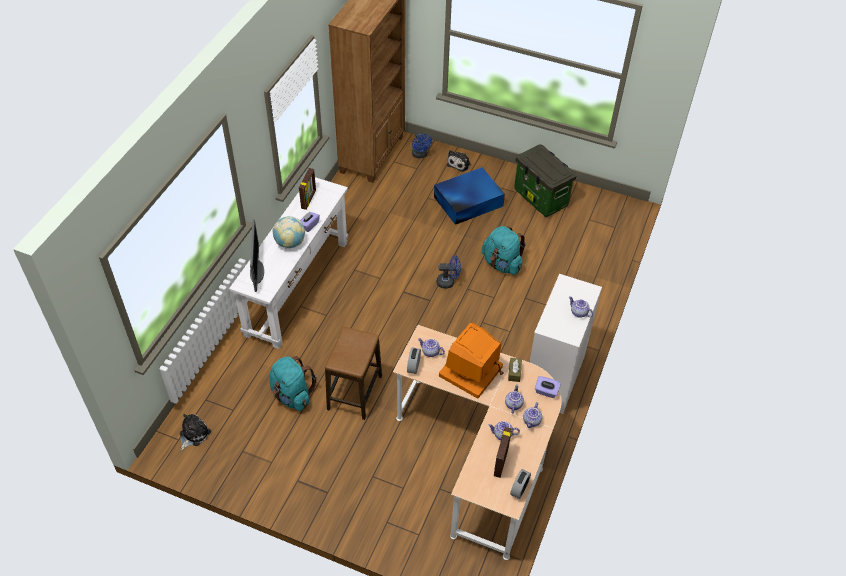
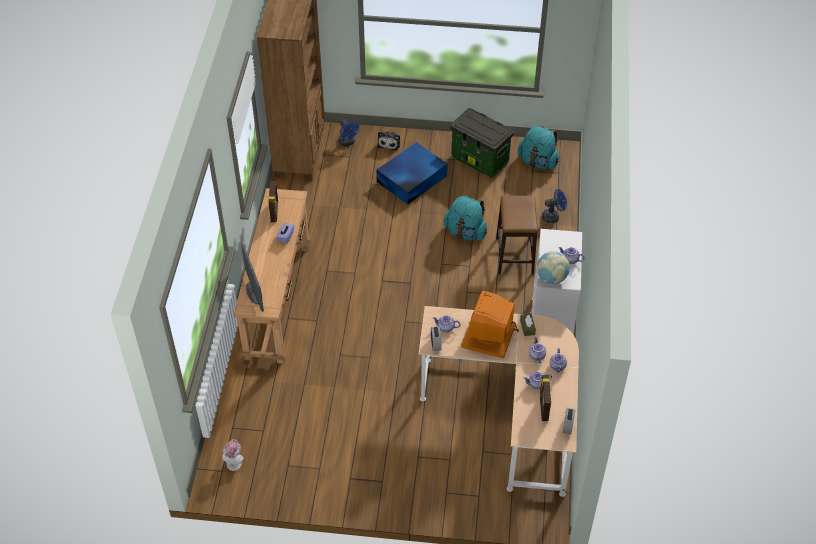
camera: 15 degrees left, 0 degrees up
plush toy [180,414,211,450] -> hat [222,439,243,471]
white console table [229,177,348,349] -> brown console table [234,188,310,364]
turquoise backpack [269,356,317,411] -> turquoise backpack moved to [518,125,559,169]
globe [272,216,305,249] -> globe moved to [536,251,570,285]
stool [325,327,382,420] -> stool moved to [496,196,538,275]
blue fan [437,255,461,289] -> blue fan moved to [542,189,567,223]
purple tissue box [535,376,561,398] -> none

